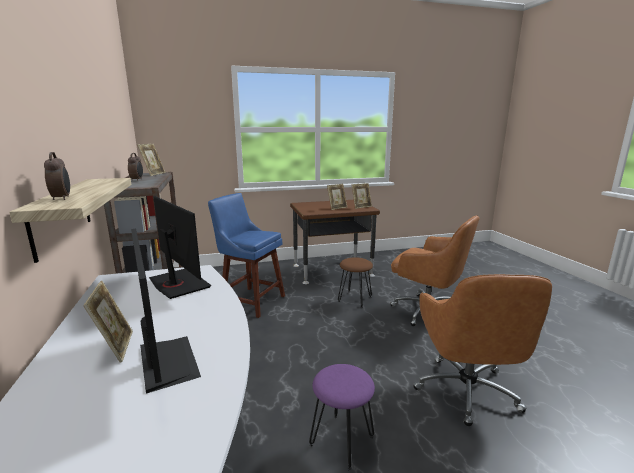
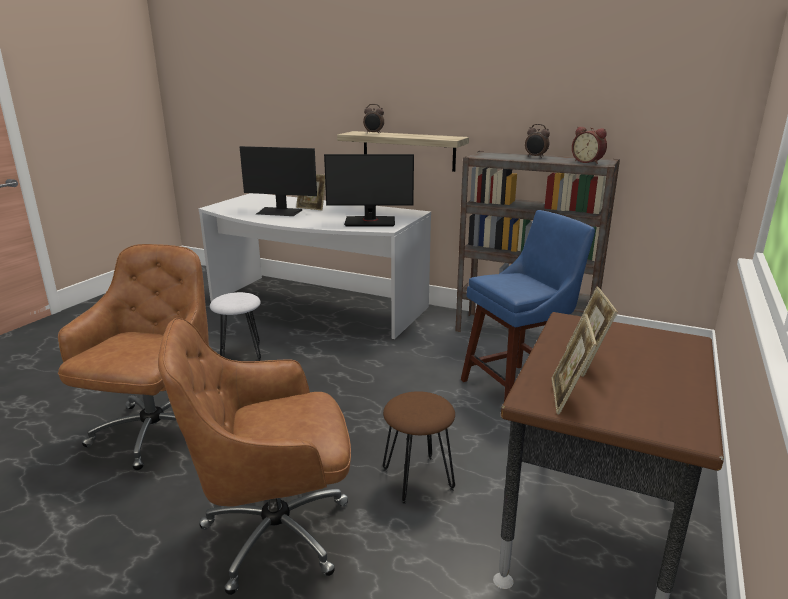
camera: 130 degrees right, 5 degrees up
picture frame [137,144,166,176] -> alarm clock [572,127,607,164]
purple stool [309,364,375,471] -> white stool [210,292,261,361]
brown office chair [413,274,552,426] -> brown office chair turned 60 degrees clockwise [58,244,209,470]

